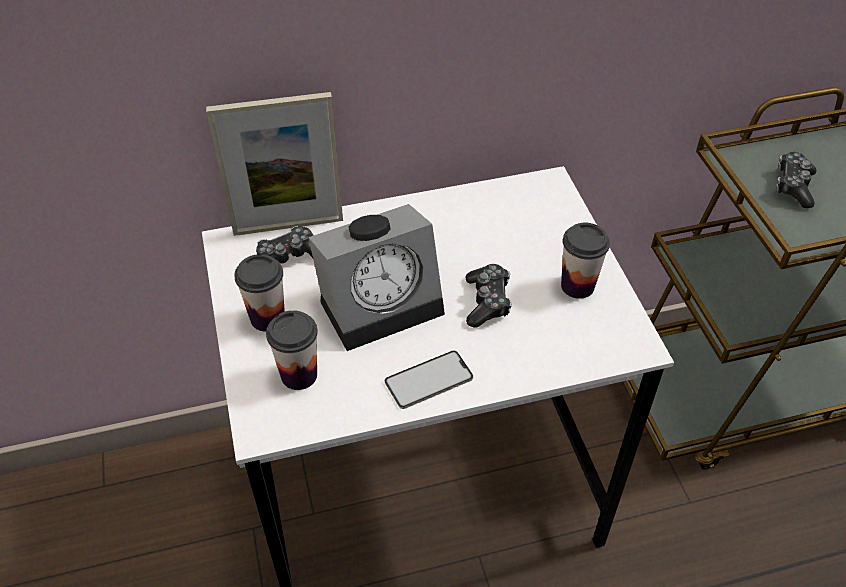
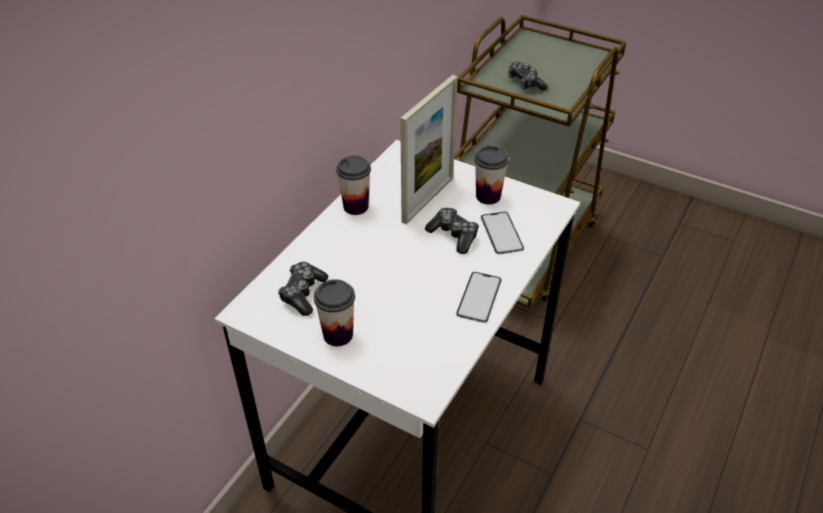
camera: 45 degrees left, 5 degrees down
picture frame [206,92,343,236] -> picture frame moved to [400,75,458,224]
cup [266,310,318,390] -> cup moved to [336,156,371,215]
alarm clock [308,204,445,351] -> none
none -> phone [481,212,524,254]

